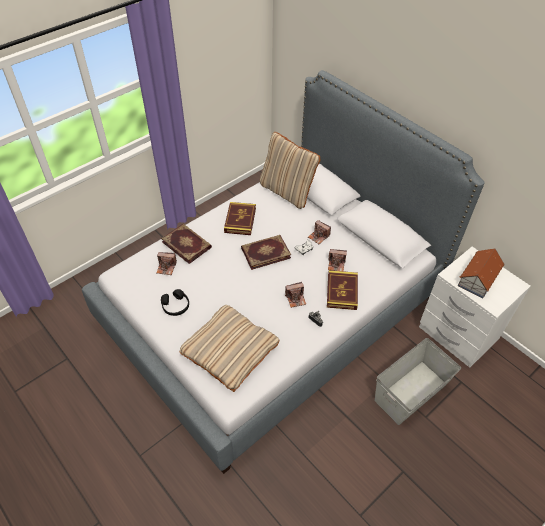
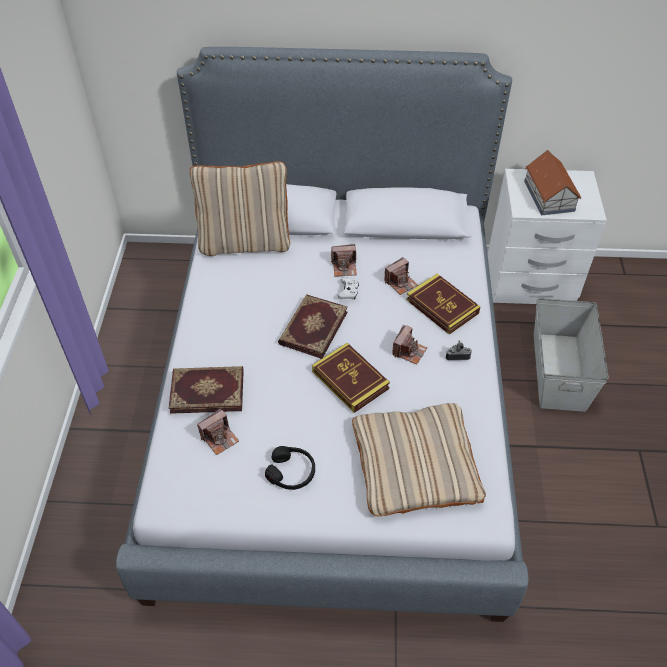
camera: 45 degrees left, 0 degrees up
book [224,202,256,235] -> book moved to [312,343,390,413]

